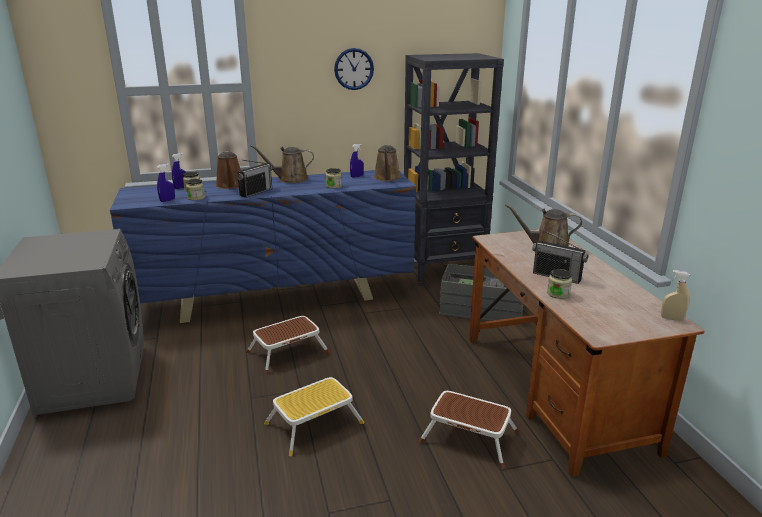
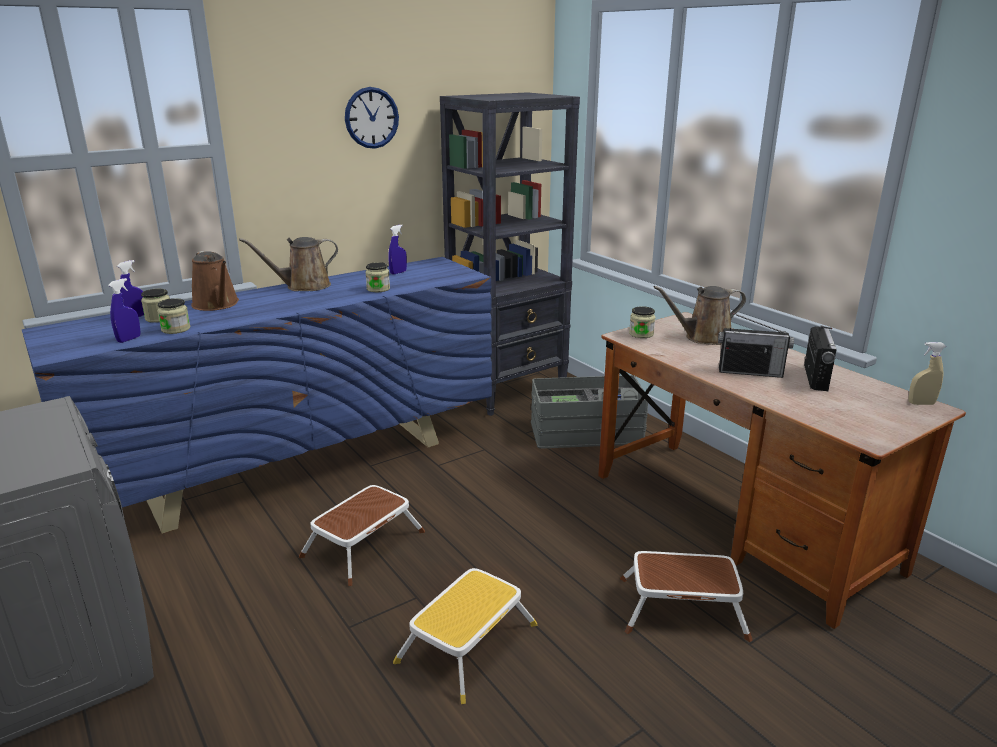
camera: 20 degrees left, 0 degrees up
radio [237,160,272,198] -> radio moved to [804,326,837,391]
brown watering can [374,145,401,181] -> none
jar [547,269,572,299] -> jar moved to [629,306,655,338]

